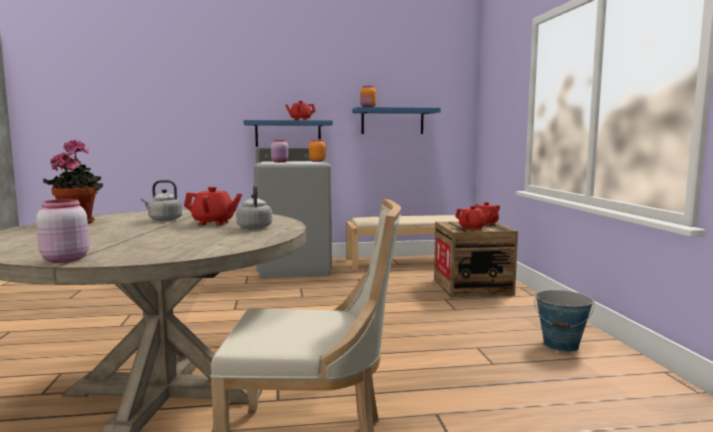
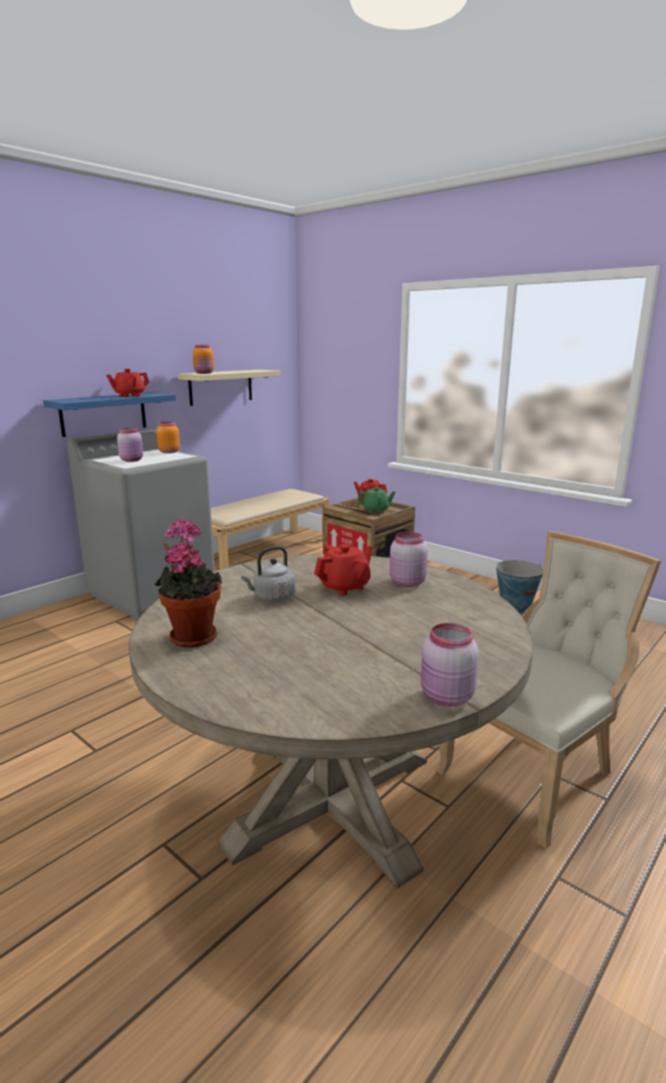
camera: 40 degrees left, 10 degrees up
grey kettle [236,184,272,229] -> pink jar [389,532,428,587]
blue shelf [352,107,441,134] -> beige shelf [178,370,281,406]
red teapot [455,206,491,230] -> green teapot [358,487,395,513]

